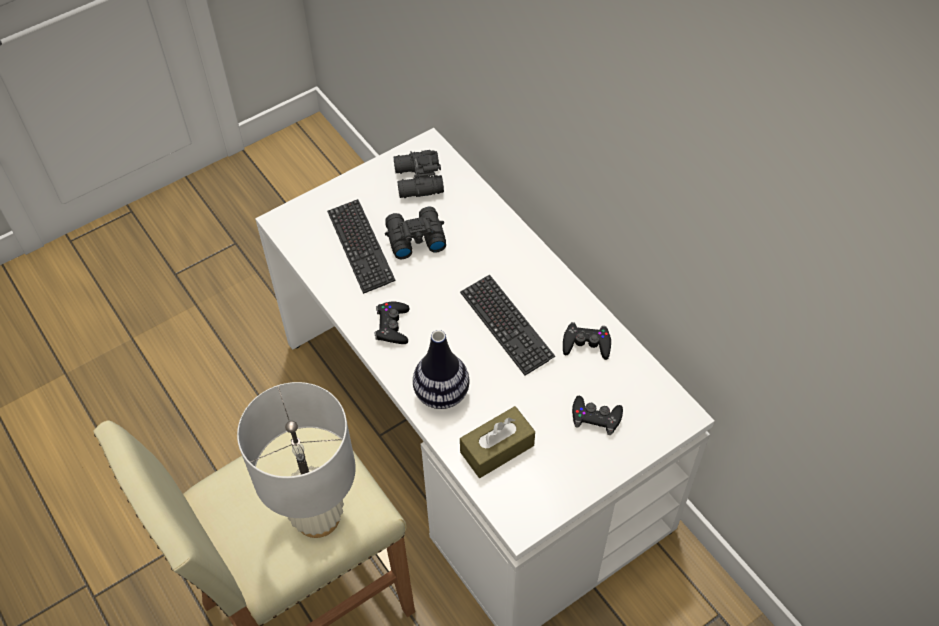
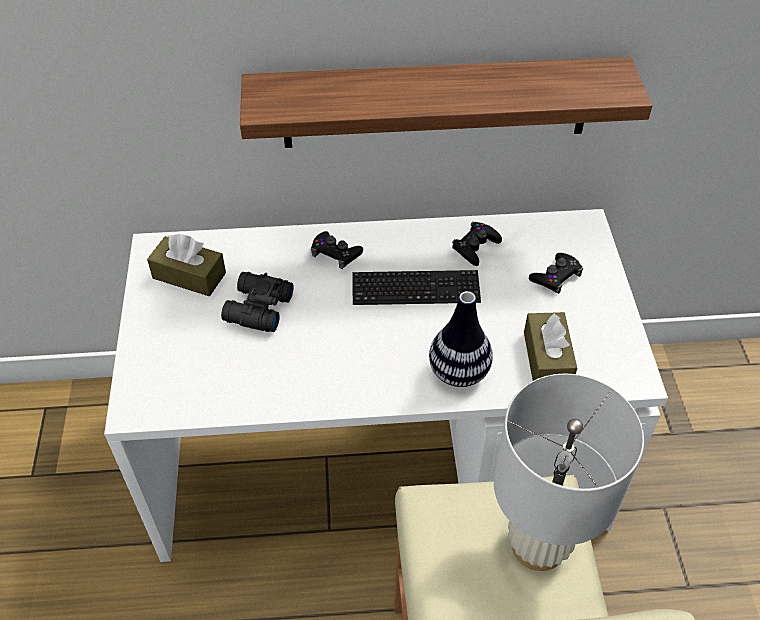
camera: 60 degrees left, 5 degrees down
keyboard [327,199,395,294] -> none
black game controller [374,301,409,344] -> black game controller moved to [311,231,363,269]
black binoculars [394,150,444,198] -> brown tissue box [147,234,226,296]
none -> shelf [240,57,652,148]

